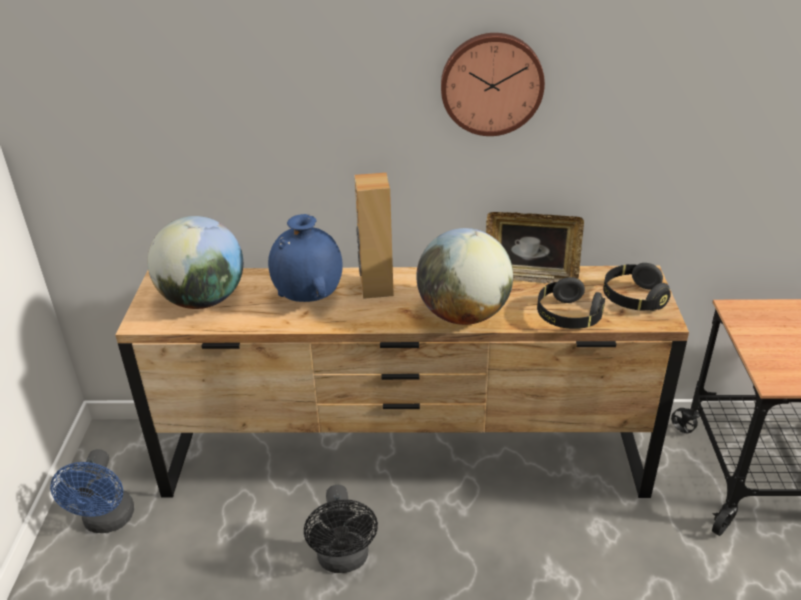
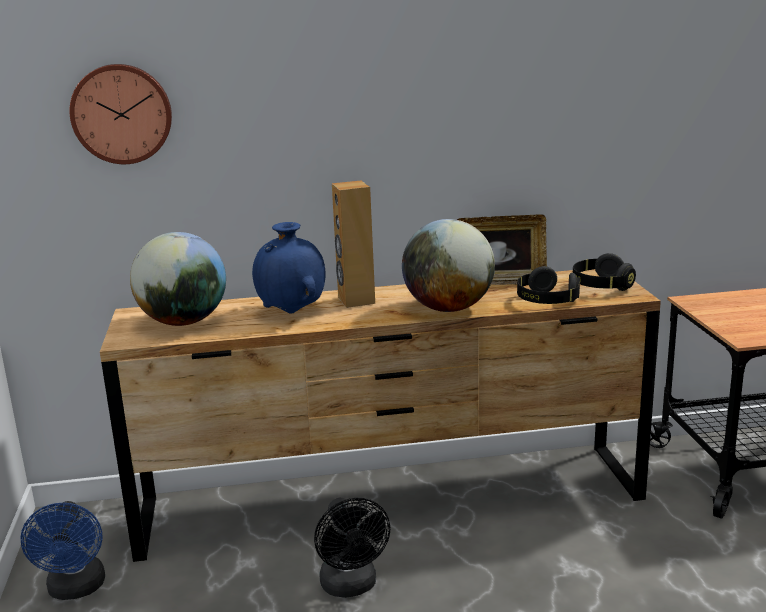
camera: 10 degrees left, 15 degrees down
wall clock [441,33,545,136] -> wall clock moved to [69,64,172,164]

